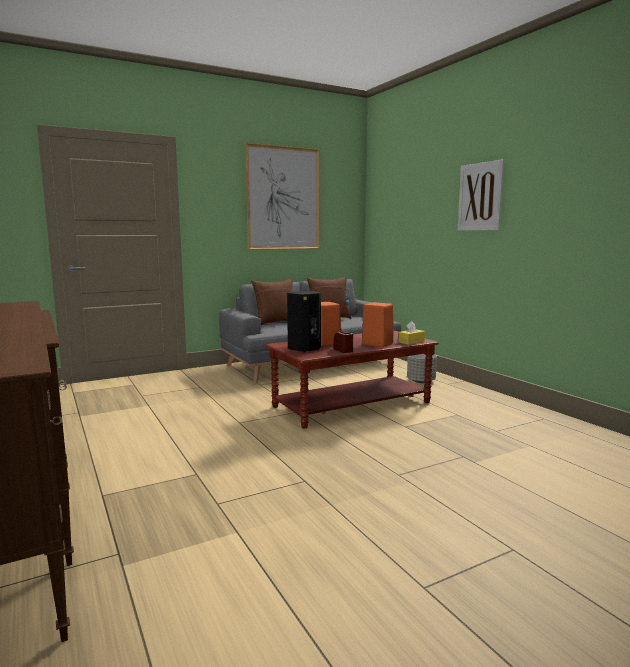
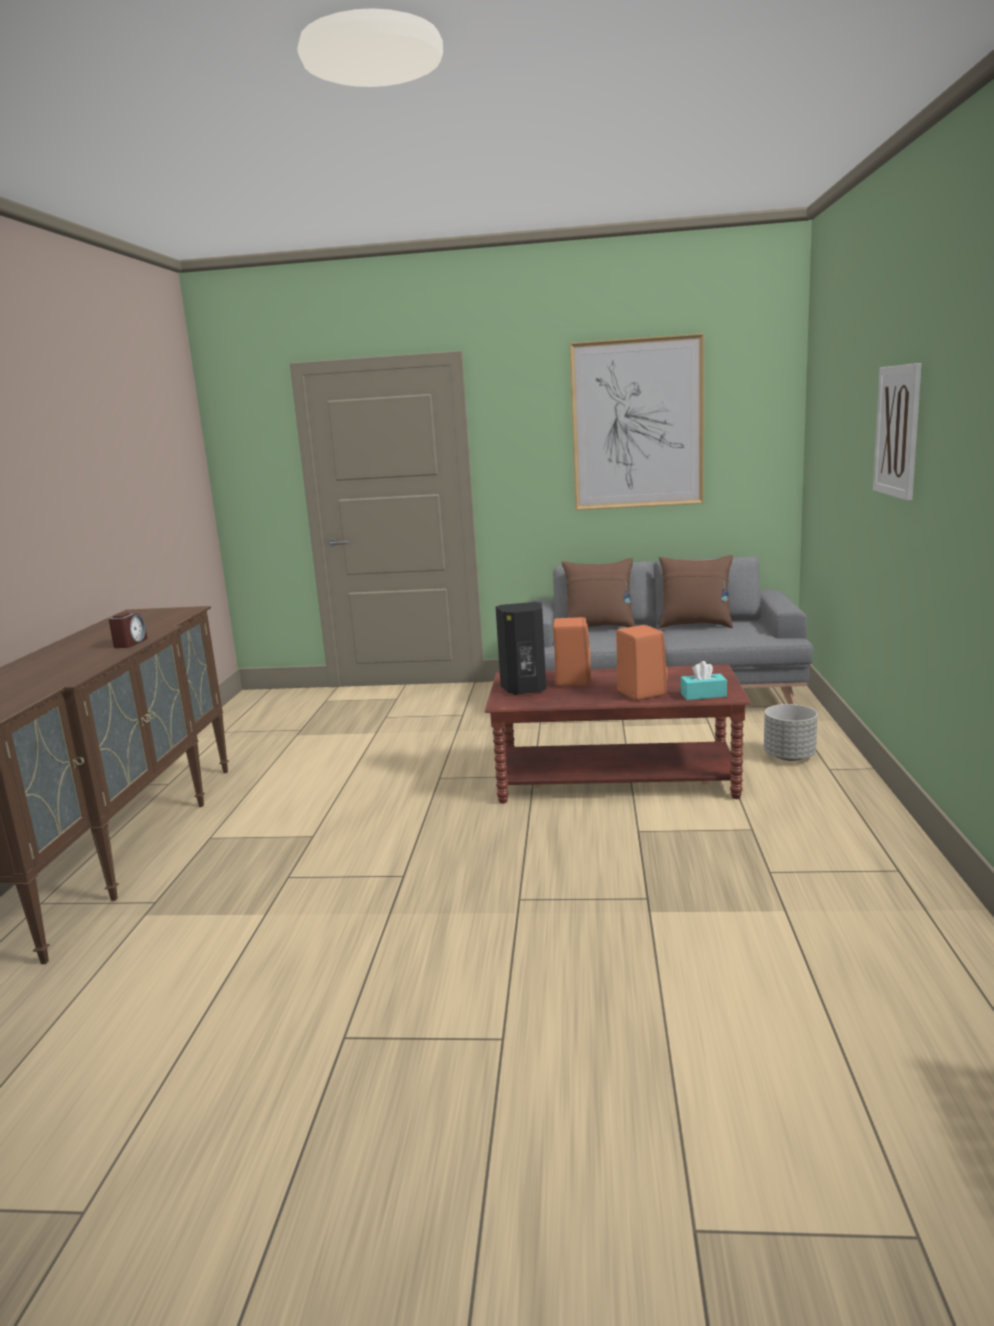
camera: 35 degrees right, 5 degrees up
alarm clock [333,331,353,353] -> alarm clock moved to [108,613,148,648]
yellow tissue box [399,321,425,345] -> turquoise tissue box [681,661,727,700]

